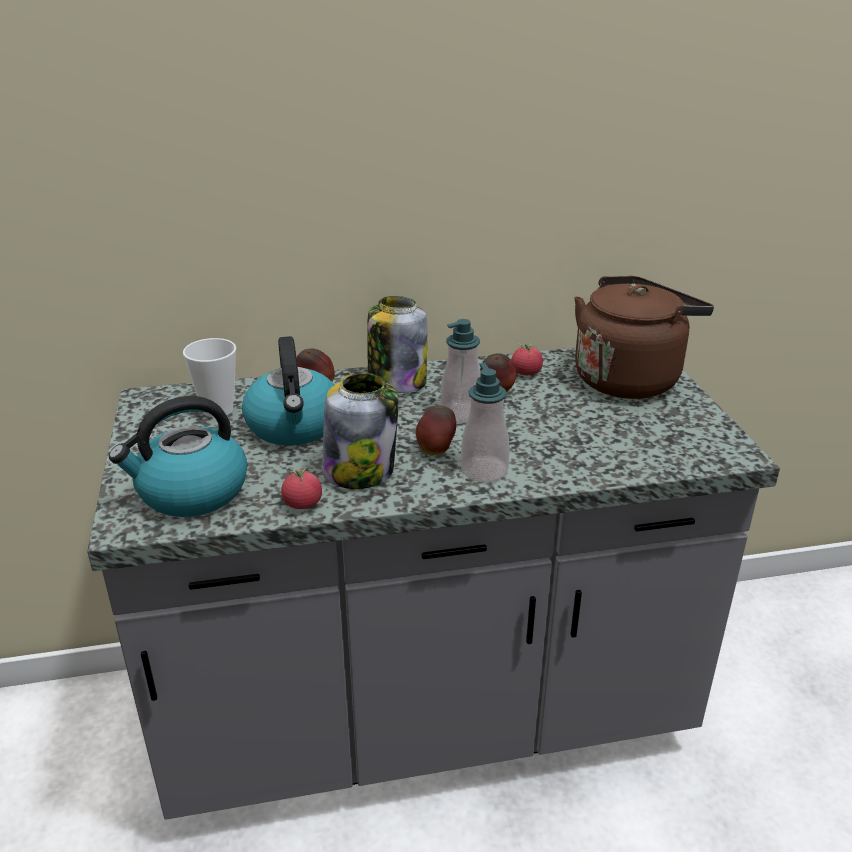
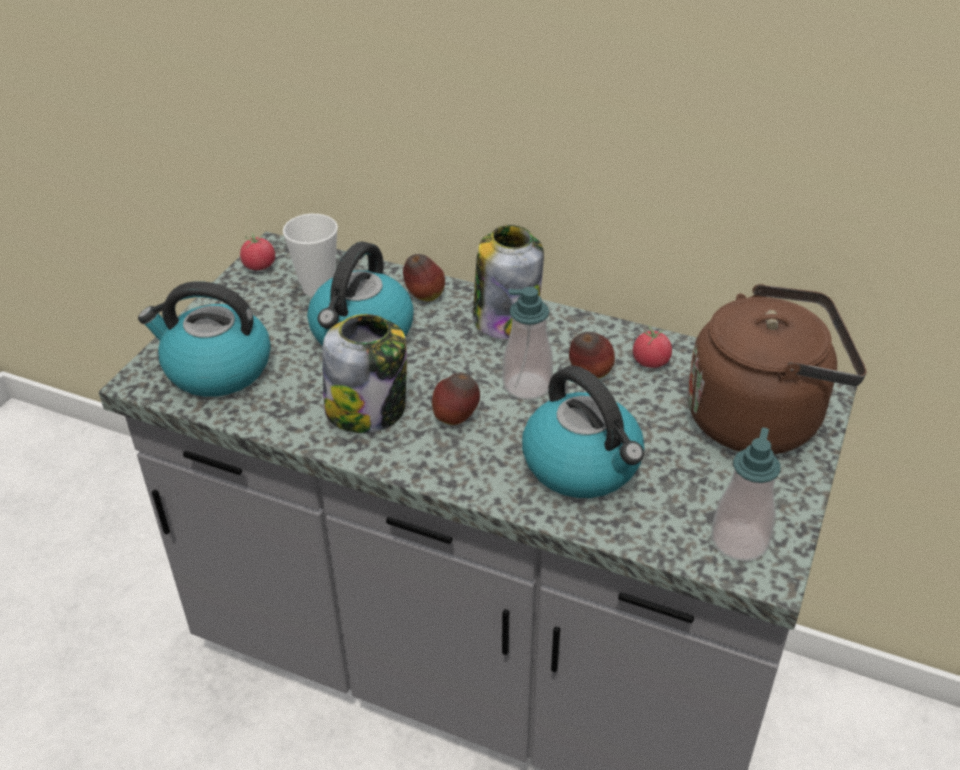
camera: 35 degrees right, 10 degrees up
tomato [281,467,322,509] -> tomato moved to [240,232,275,270]
soap dispenser [461,363,509,483] -> soap dispenser moved to [712,427,781,561]
none -> kettle [522,366,644,498]

